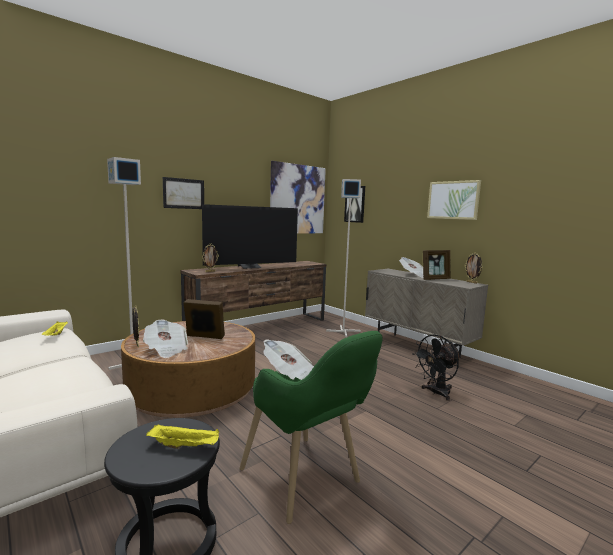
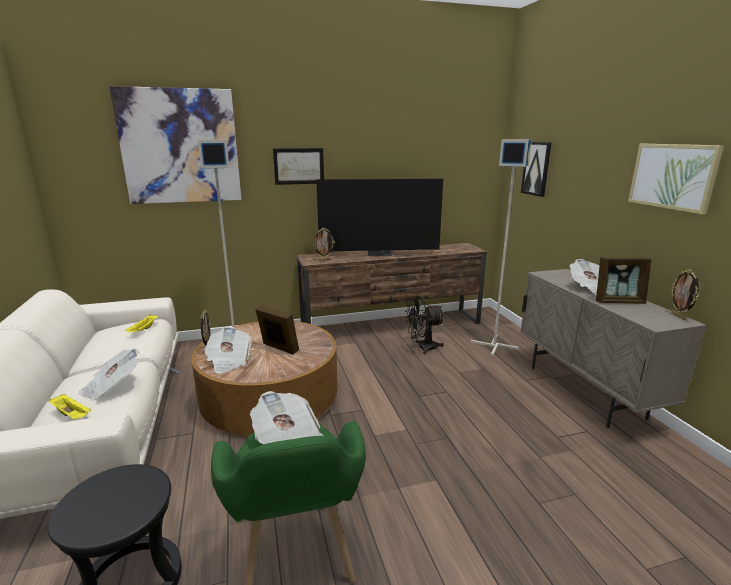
camera: 25 degrees right, 10 degrees up
yellow tray [146,424,219,449] -> yellow tray moved to [49,394,91,420]
picture [270,161,326,234] -> picture moved to [109,86,241,204]
black fan [412,334,461,401] -> black fan moved to [405,296,445,355]
none -> newspaper [79,349,140,400]

